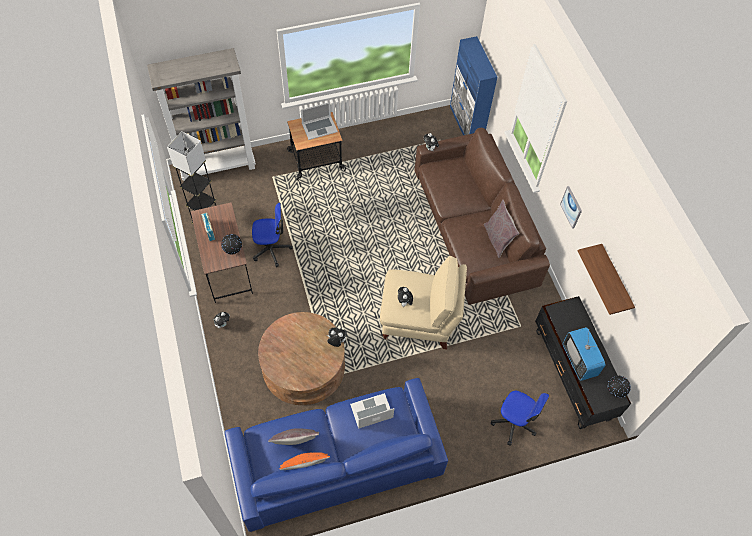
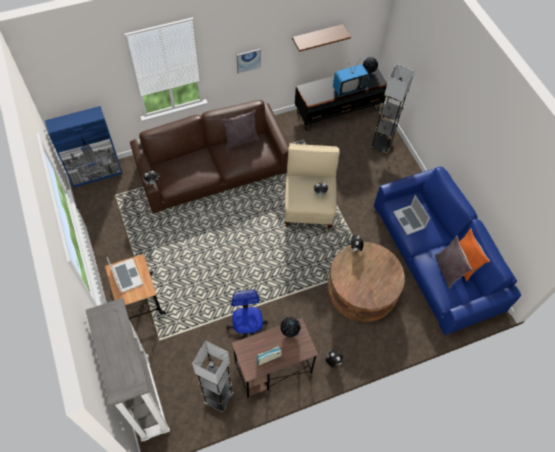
camera: 95 degrees left, 0 degrees up
office chair [491,391,549,446] -> grey floor lamp [371,64,415,155]

